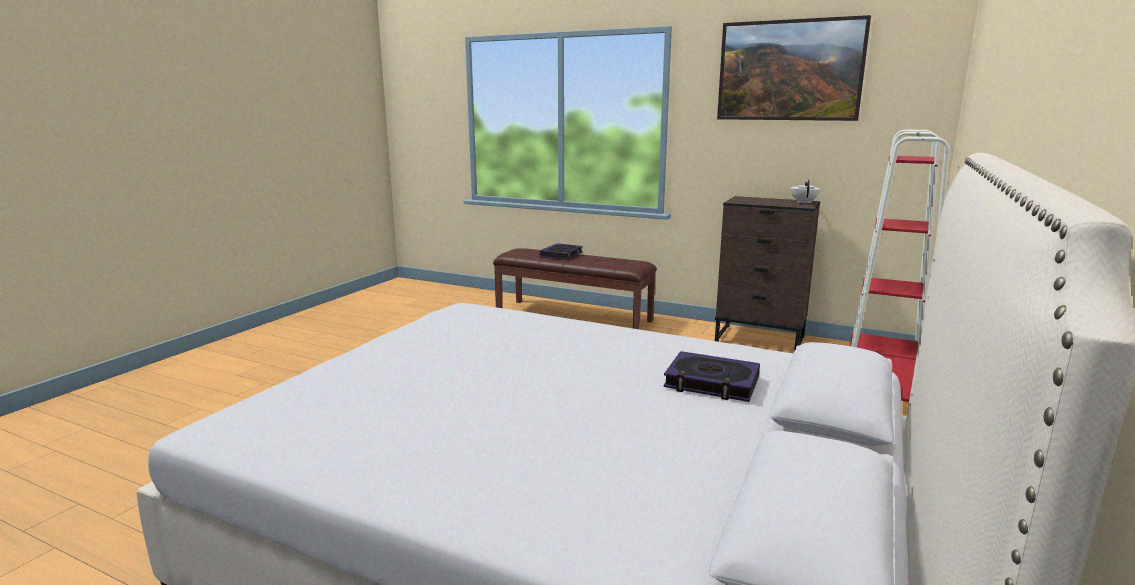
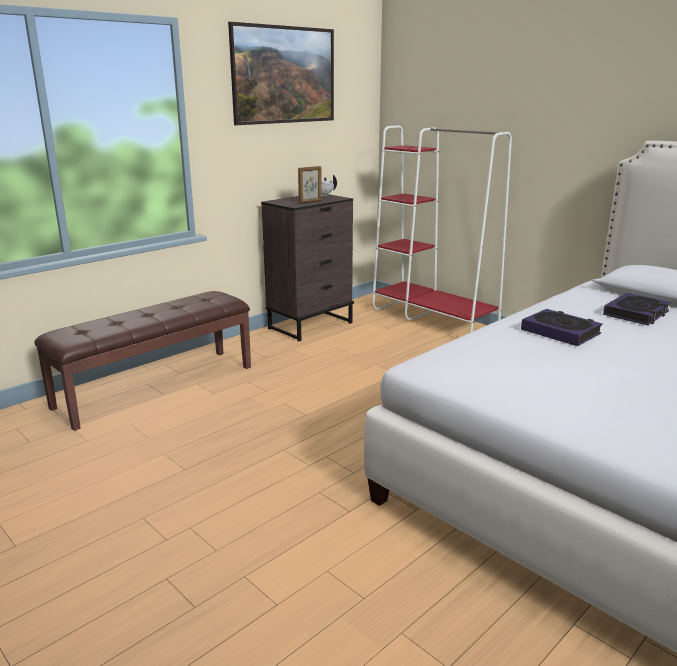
camera: 70 degrees left, 5 degrees up
book [539,243,583,260] -> book moved to [521,309,603,346]
none -> picture frame [298,166,322,204]

